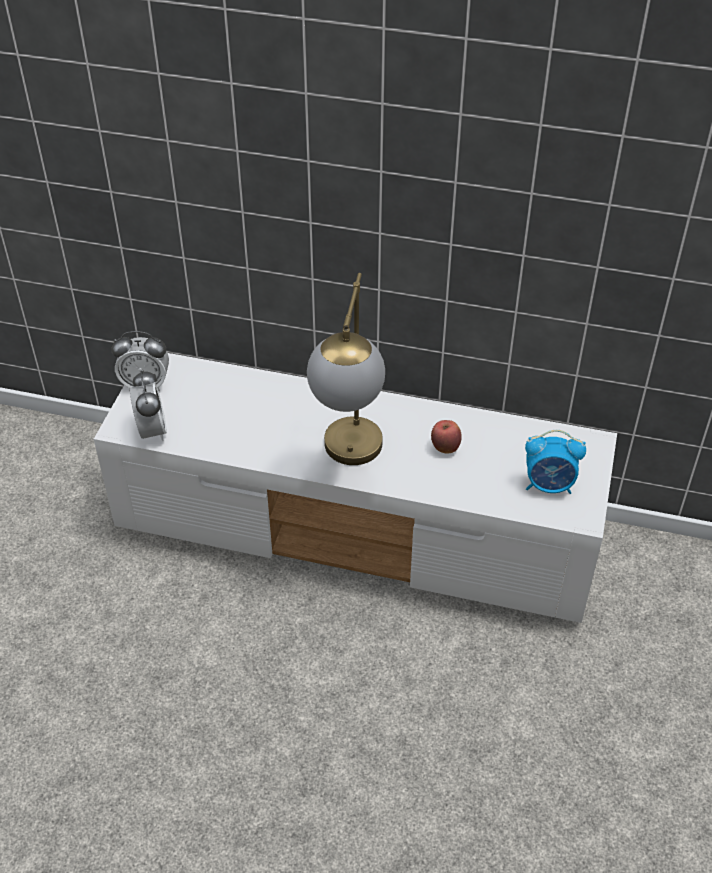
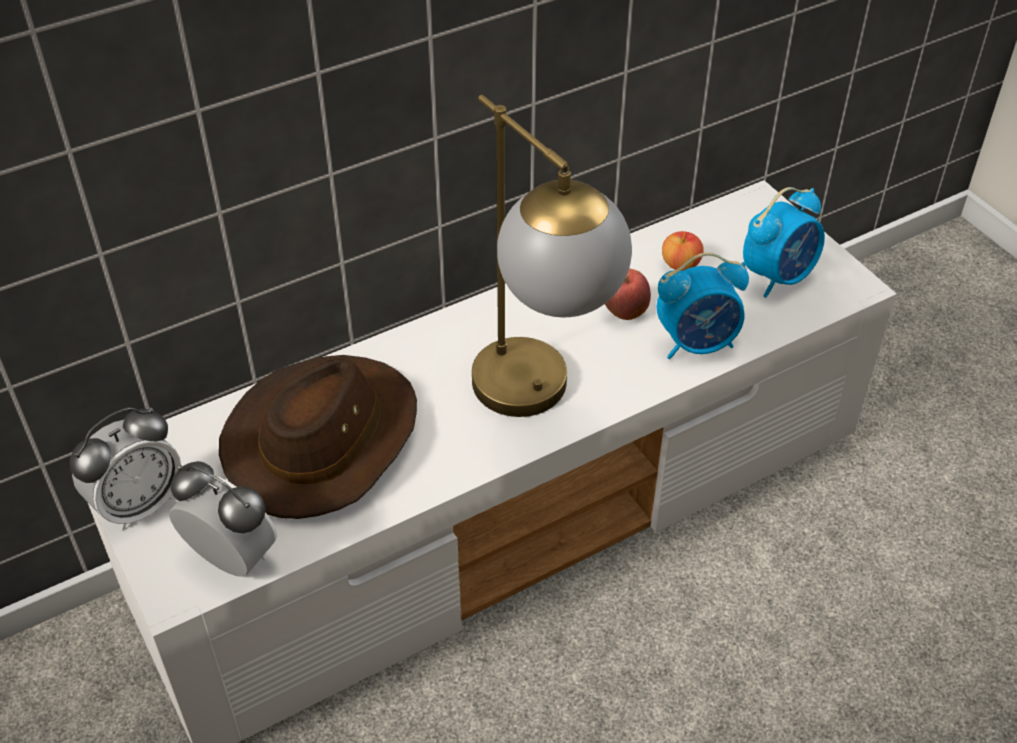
camera: 45 degrees left, 0 degrees up
none -> brown hat [219,355,417,519]
none -> alarm clock [657,252,749,359]
none -> apple [662,231,704,271]

